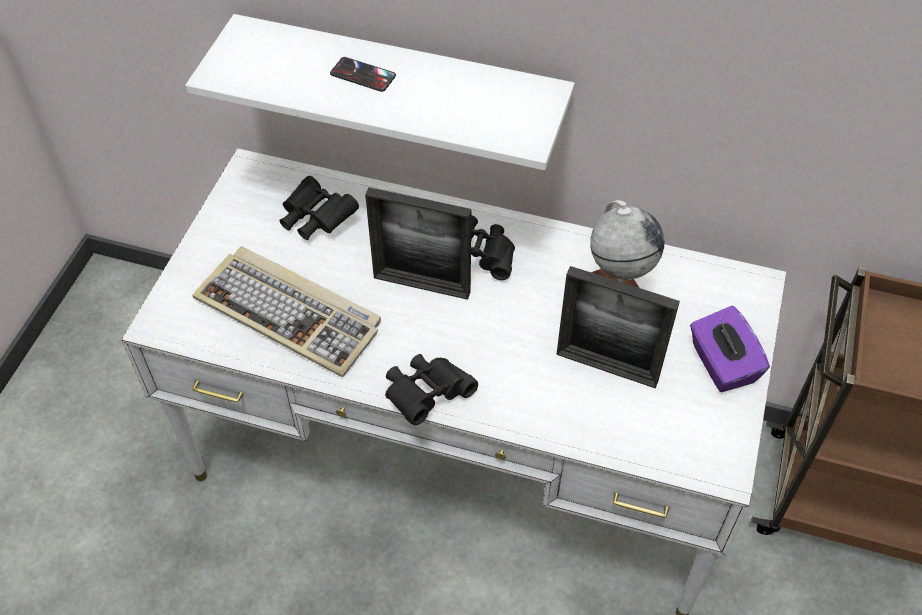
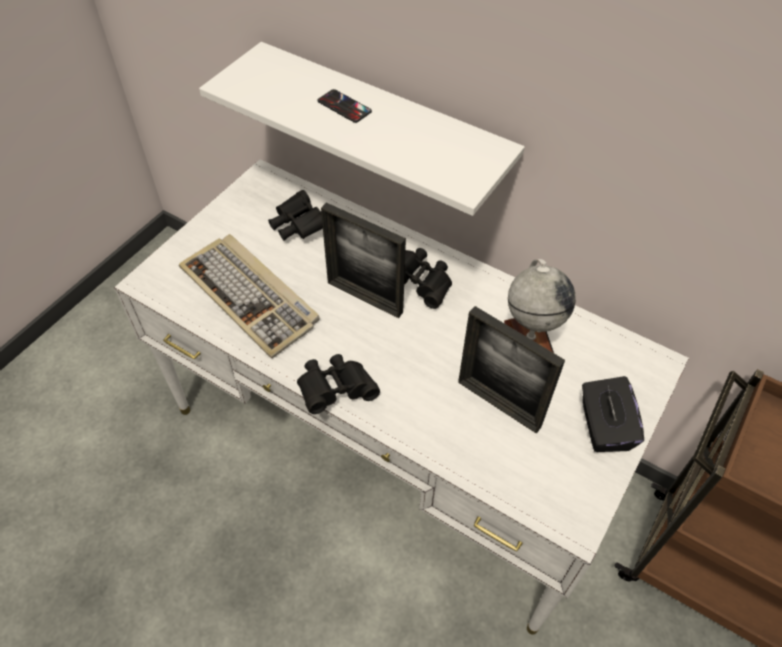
camera: 15 degrees right, 0 degrees up
purple tissue box [690,306,770,392] -> black tissue box [582,376,644,452]

